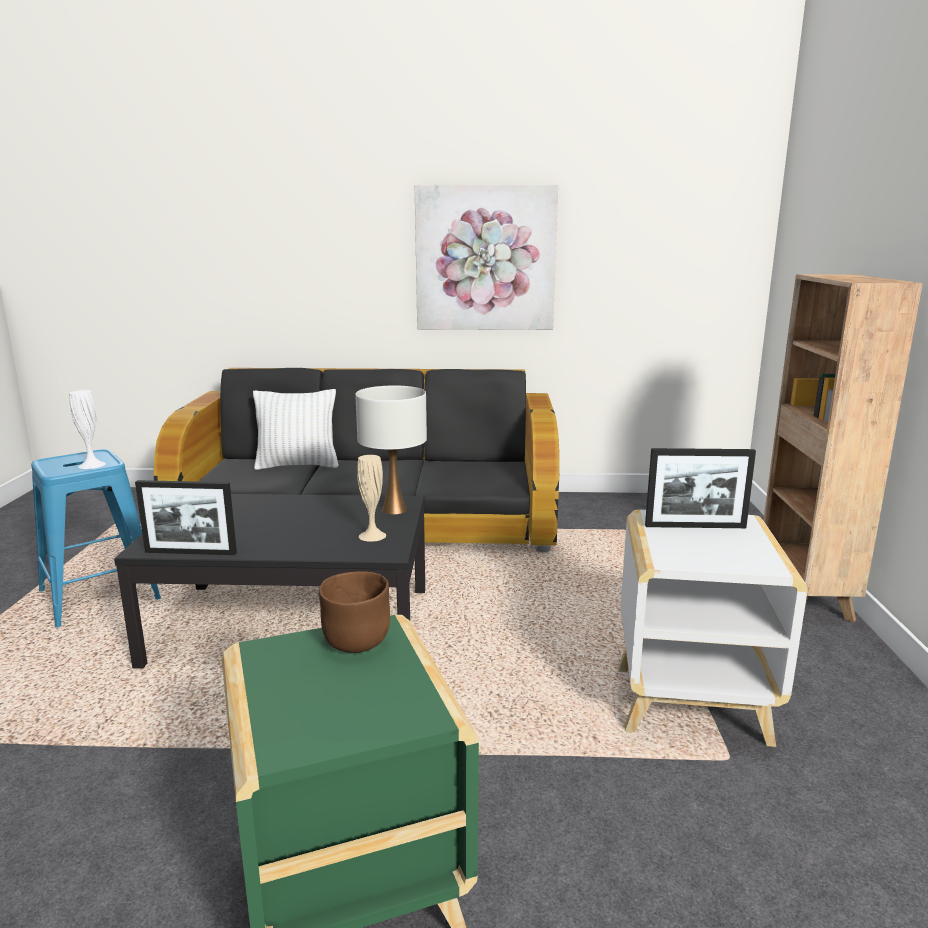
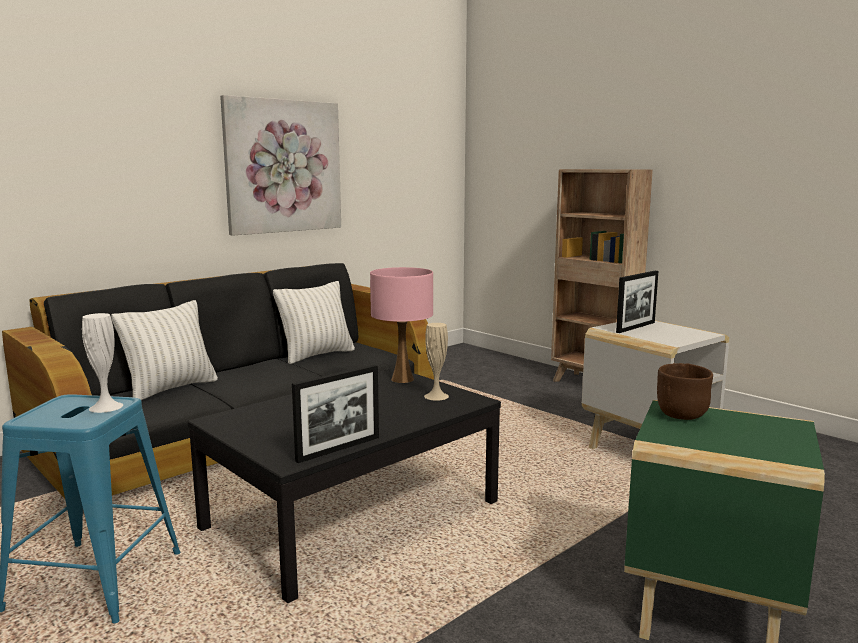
camera: 45 degrees left, 5 degrees down
white table lamp [355,385,427,514] -> pink table lamp [370,267,433,383]
none -> white pillow [273,281,355,364]

